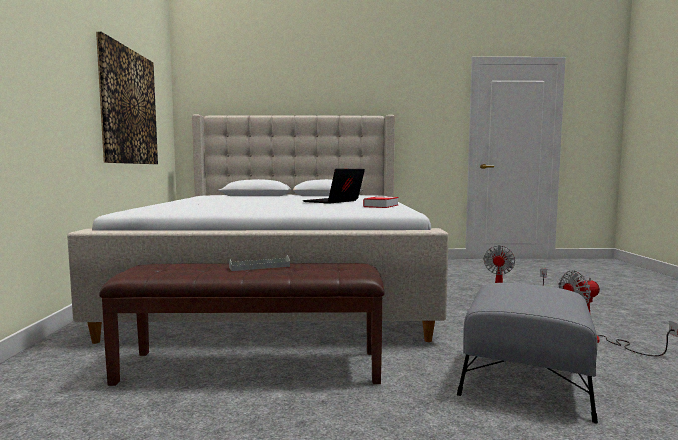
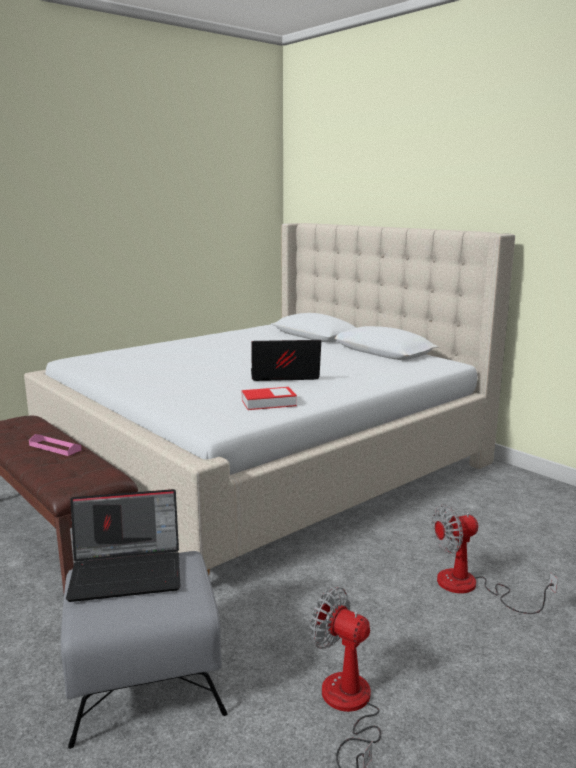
camera: 50 degrees right, 10 degrees up
picture [96,31,158,164] -> none
grey tray [229,255,290,271] -> pink tray [29,434,81,456]
none -> laptop [66,489,180,602]

